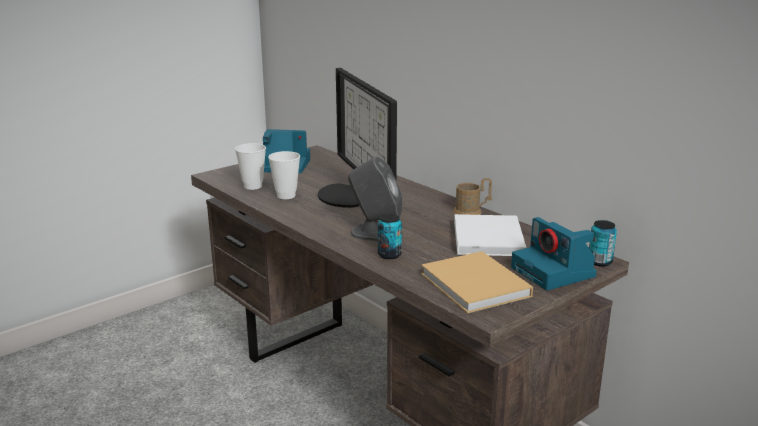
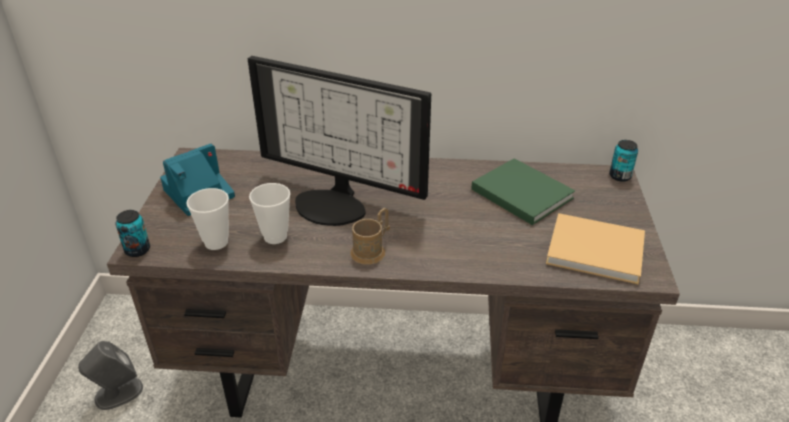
camera: 45 degrees left, 15 degrees up
grey speaker [348,157,403,241] -> grey speaker moved to [78,341,143,410]
can [378,214,402,259] -> can moved to [115,210,150,257]
brown mug [453,178,492,215] -> brown mug moved to [350,208,390,265]
white book [454,214,526,256] -> green book [471,158,575,225]
camera [511,217,597,290] -> none

